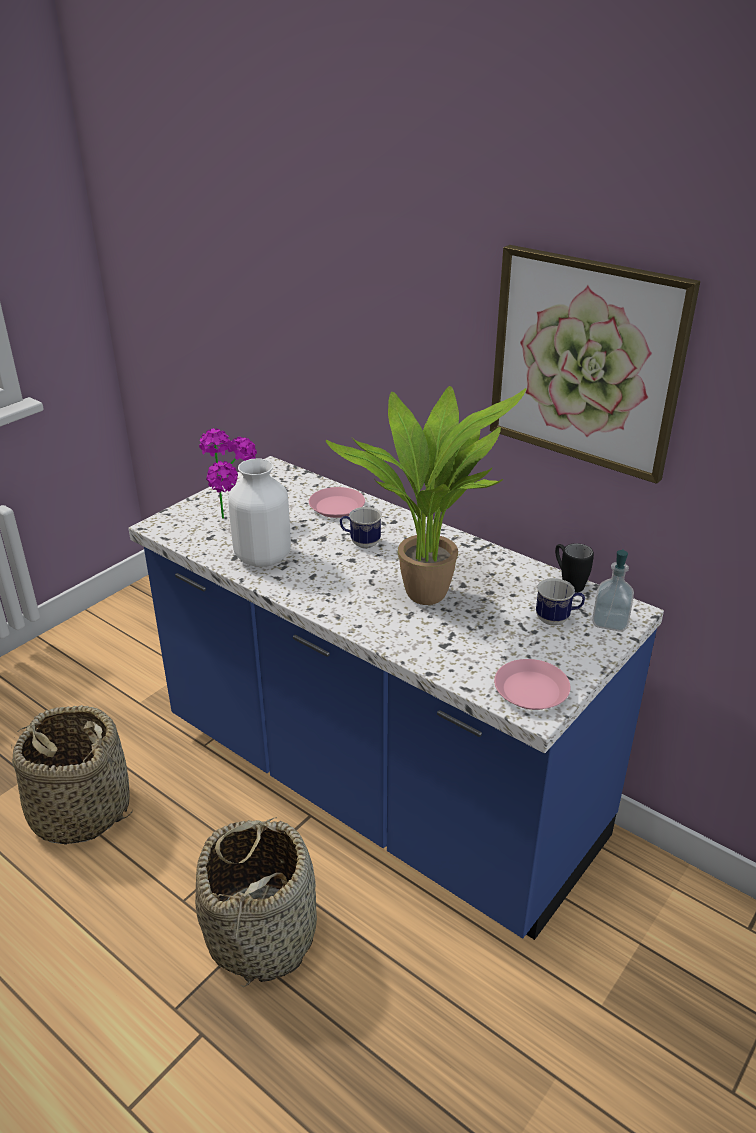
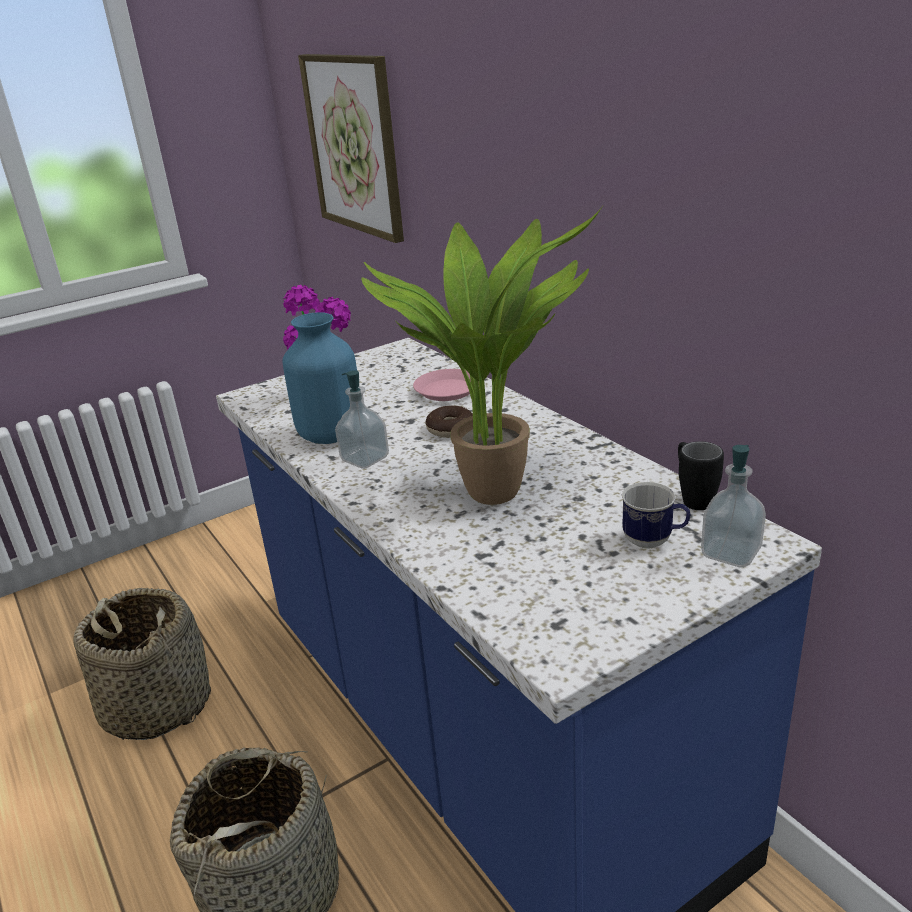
camera: 20 degrees right, 5 degrees down
white vase [228,458,291,567] -> blue vase [283,313,357,444]
mug [340,507,382,549] -> donut [425,406,473,438]
picture [490,245,700,484] -> picture moved to [298,54,404,243]
pink plate [494,659,571,710] -> none
none -> soap dispenser [335,370,389,469]

